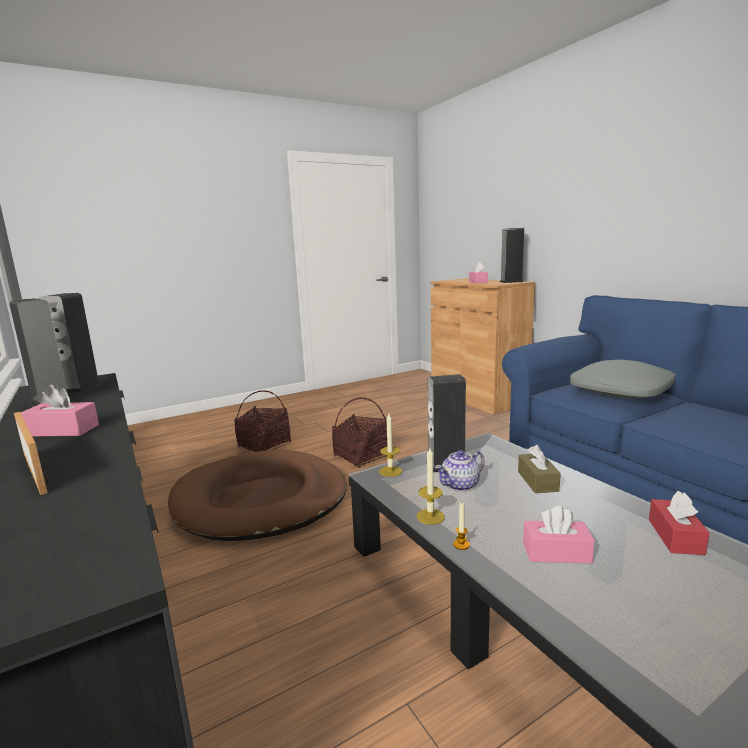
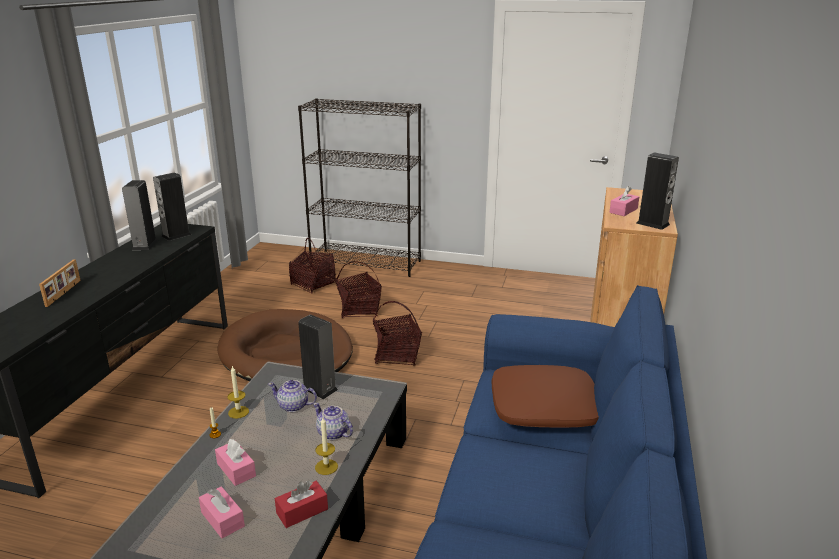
camera: 45 degrees right, 10 degrees up
pink tissue box [20,385,99,437] -> pink tissue box moved to [199,486,245,538]
candle [379,414,402,477] -> candle moved to [315,417,338,475]
brown tissue box [518,445,561,493] -> teapot [313,403,353,440]
grey pillow [570,360,676,398] -> brown pillow [492,365,599,428]
none -> basket [289,238,336,293]
none -> black bookcase [298,98,421,277]

